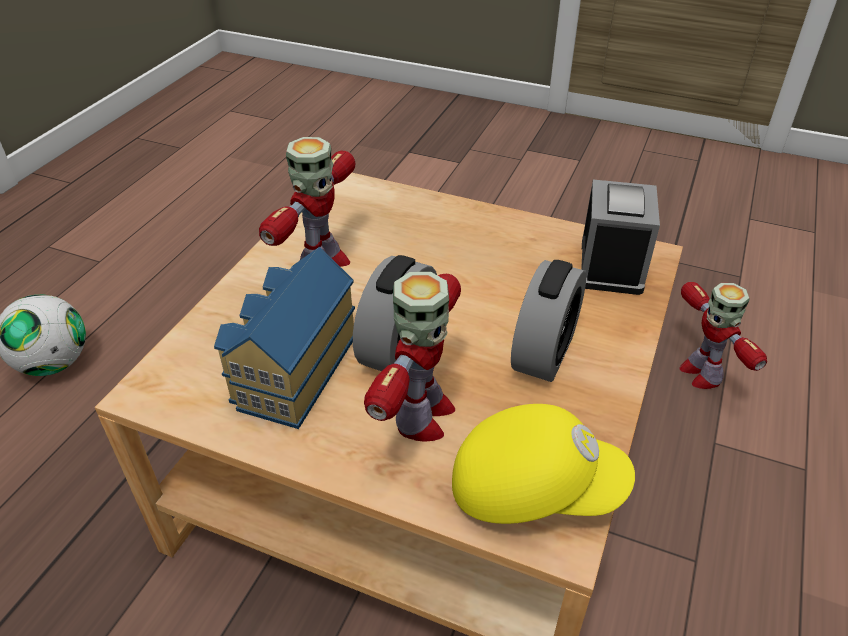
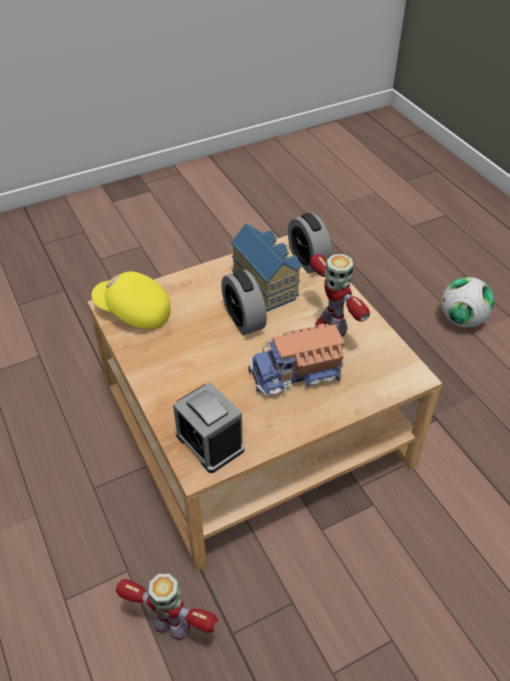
camera: 130 degrees right, 5 degrees up
toy robot [364,272,461,442] -> none
yellow cap [452,404,635,524] -> yellow cap turned 60 degrees clockwise [92,271,171,329]
alarm clock [511,260,586,382] -> alarm clock moved to [288,213,332,274]
none -> toy truck [248,323,345,396]

